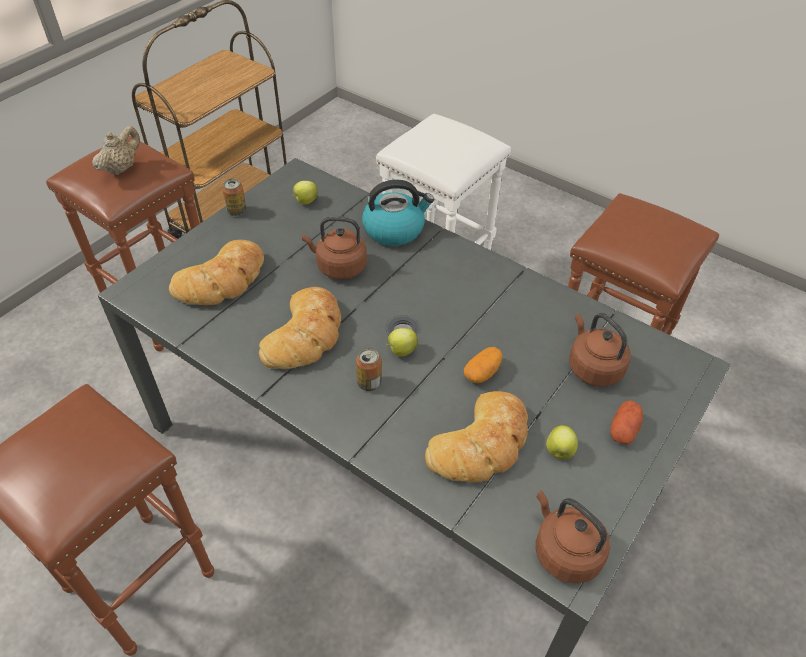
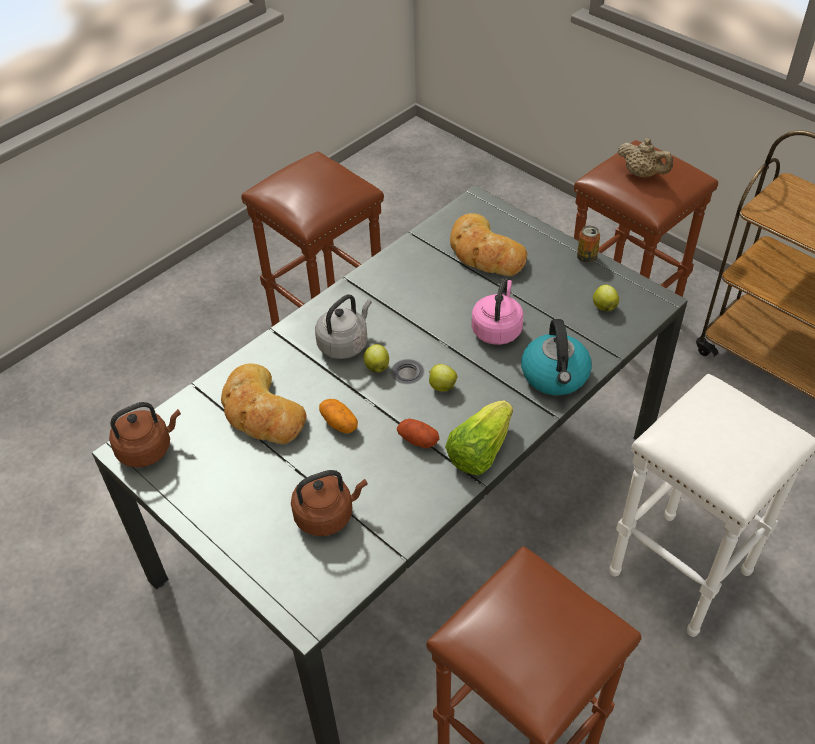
camera: 100 degrees right, 0 degrees up
bread [259,287,341,369] -> none
brown kettle [302,216,367,279] -> pink kettle [472,278,523,345]
can [356,348,382,391] -> grey kettle [315,295,372,359]
apple [546,425,578,459] -> apple moved to [429,364,457,391]
potato [611,400,643,445] -> potato moved to [397,418,439,448]
none -> lettuce [445,400,513,476]

